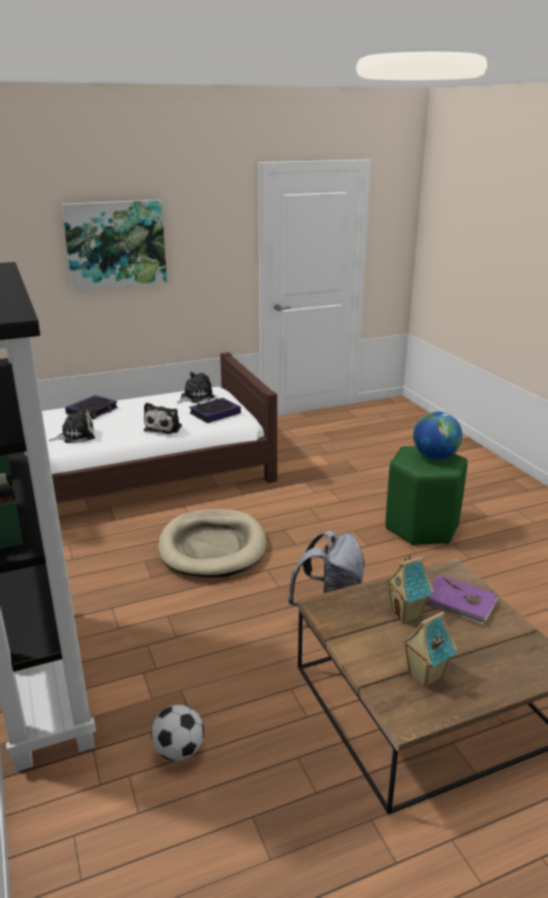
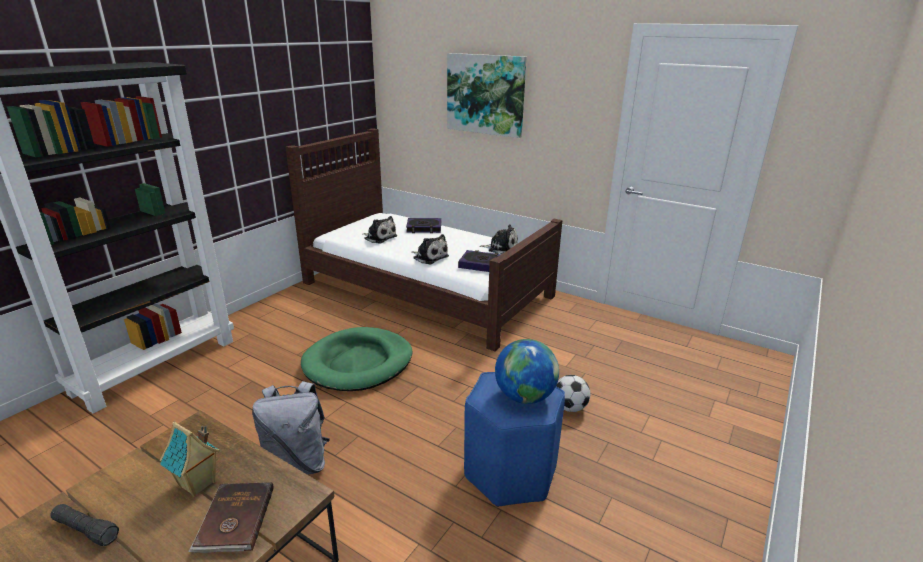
camera: 55 degrees right, 0 degrees up
plush toy [144,403,182,434] -> plush toy turned 120 degrees counterclockwise [411,234,449,265]
football [151,705,204,761] -> football moved to [556,375,590,412]
beige dog bed [158,509,267,578] -> green dog bed [301,327,413,391]
green stool [385,446,468,545] -> blue stool [464,372,565,507]
toy house [401,611,457,687] -> black flashlight [50,504,119,546]
purple book [426,575,498,625] -> brown book [188,482,274,553]

